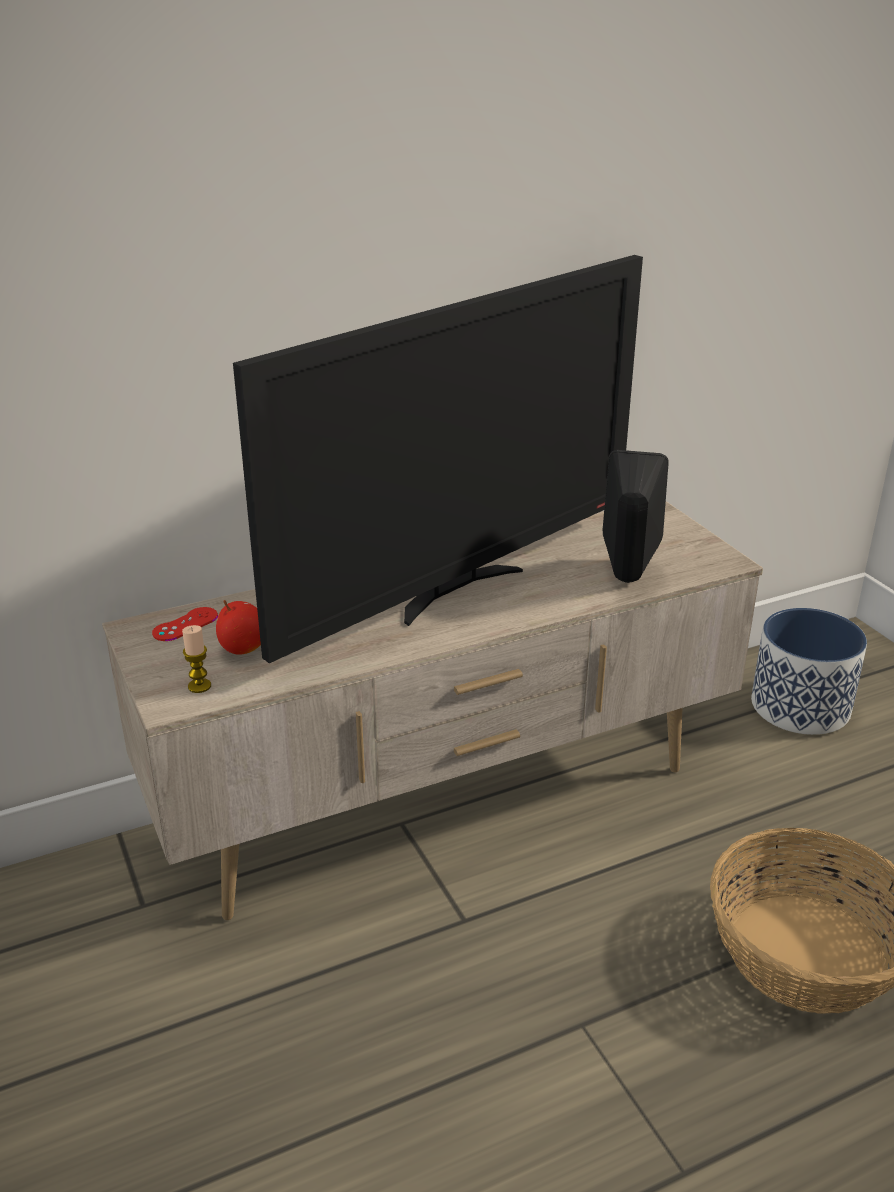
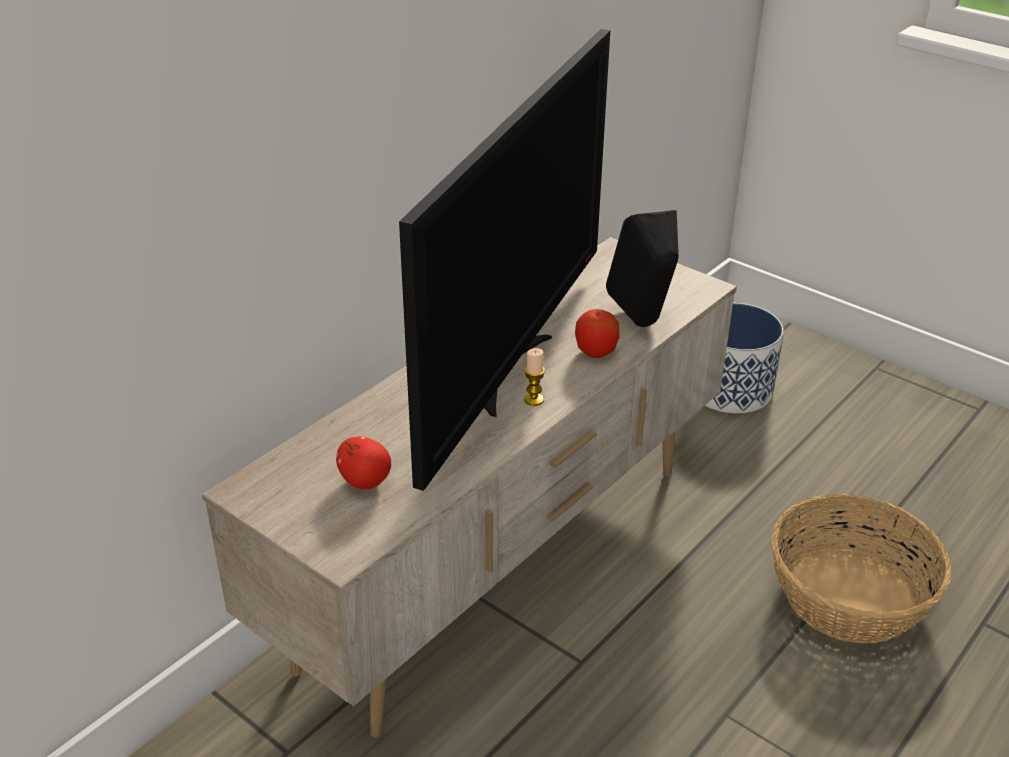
camera: 25 degrees left, 5 degrees up
red game controller [152,607,218,641] -> none
candle [182,625,211,693] -> candle moved to [524,348,545,406]
none -> apple [575,309,619,358]

